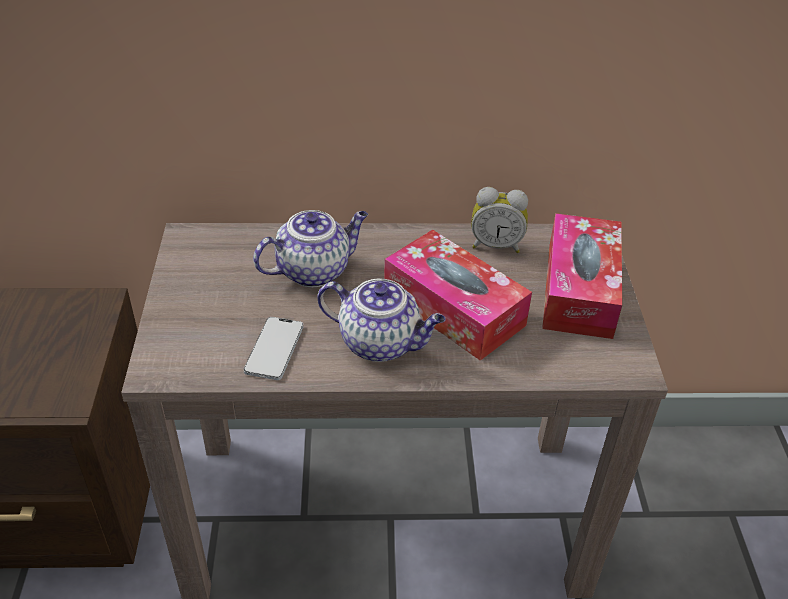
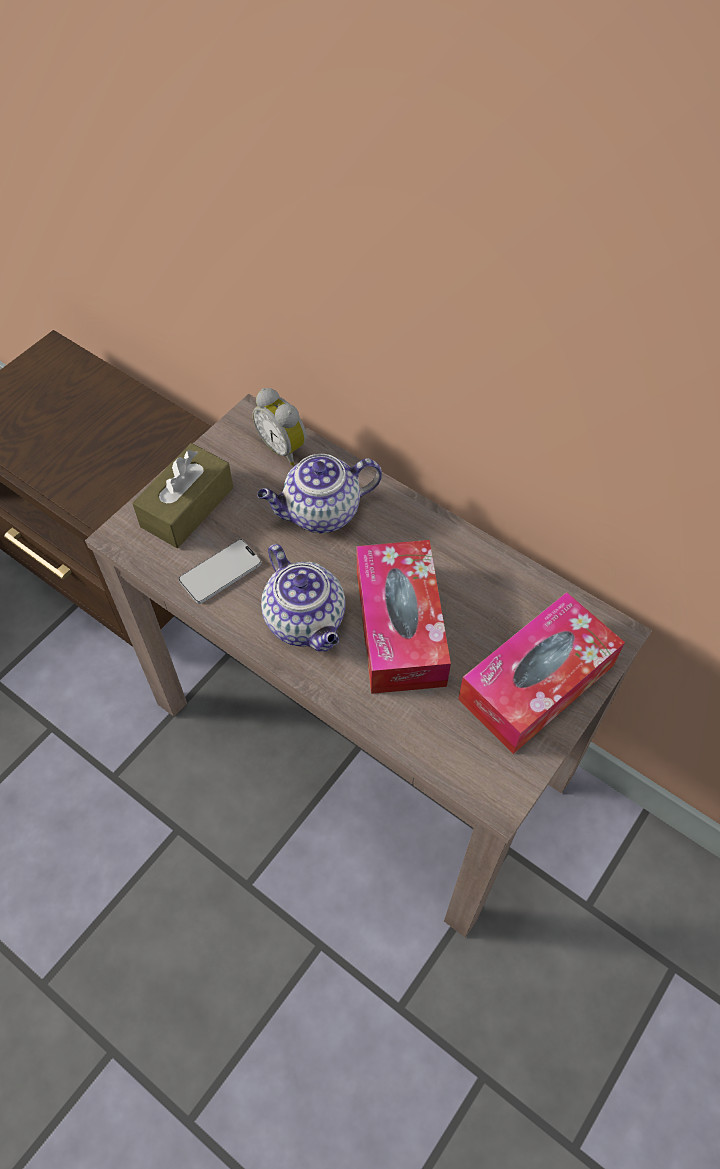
camera: 40 degrees right, 15 degrees up
teapot [253,210,368,287] -> teapot turned 150 degrees clockwise [257,454,382,533]
alarm clock [471,187,528,253] -> alarm clock moved to [252,388,306,465]
none -> brown tissue box [132,443,233,548]

